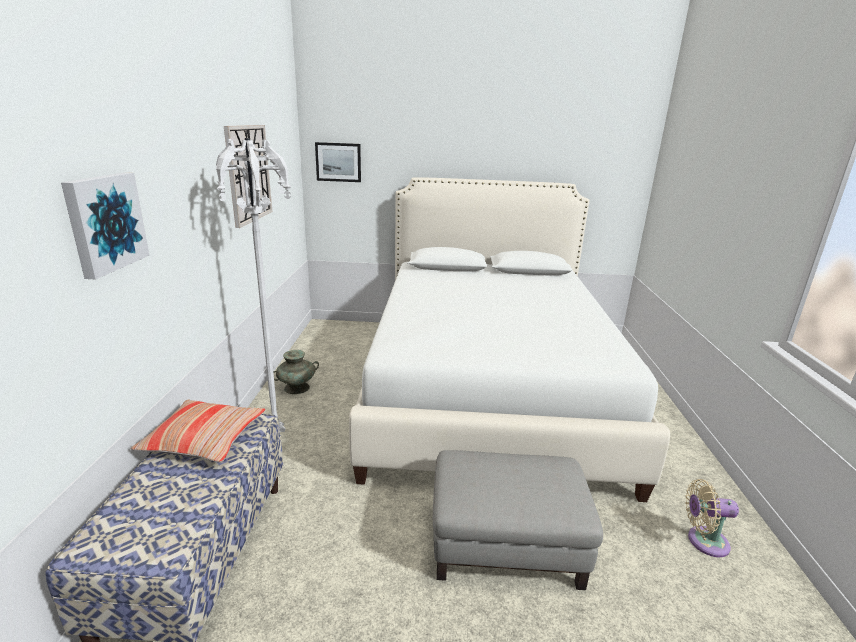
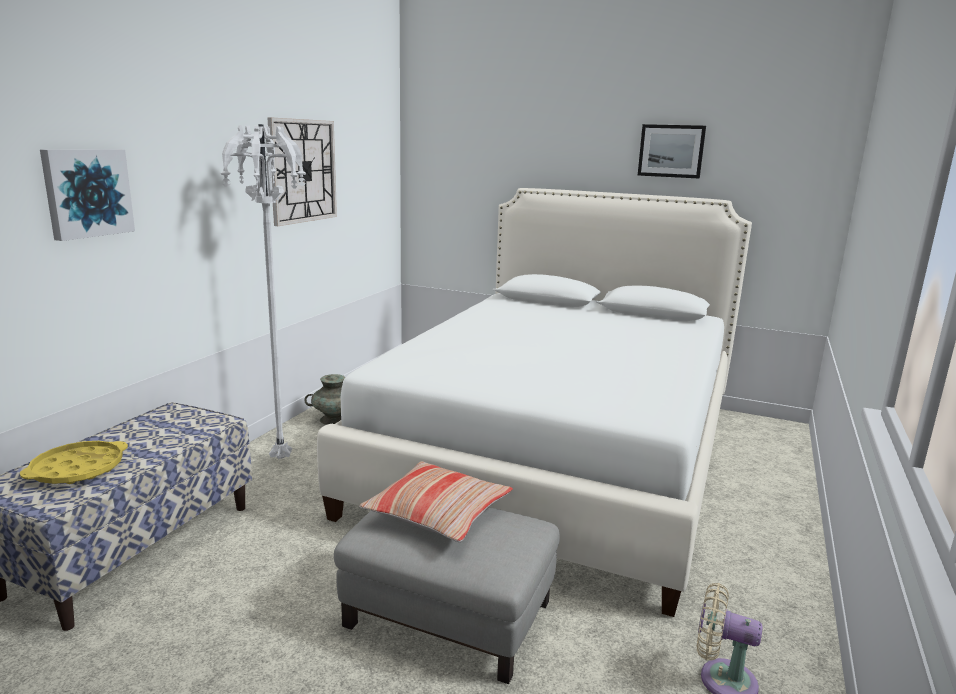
camera: 20 degrees right, 5 degrees down
pillow [130,400,265,463] -> pillow moved to [359,461,513,542]
picture [315,142,361,182] -> picture moved to [638,124,706,178]
none -> yellow tray [20,441,128,484]

